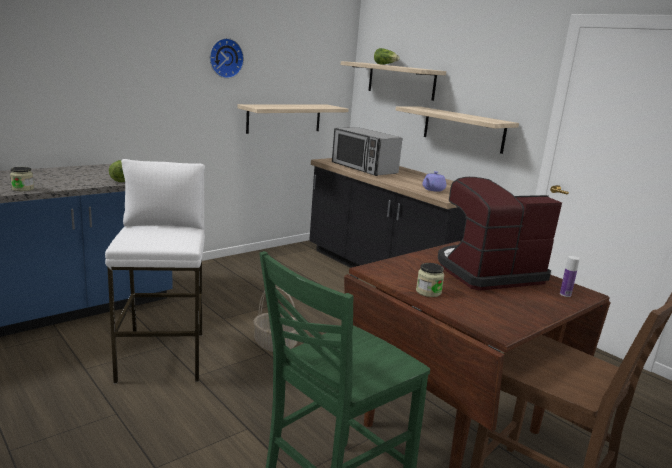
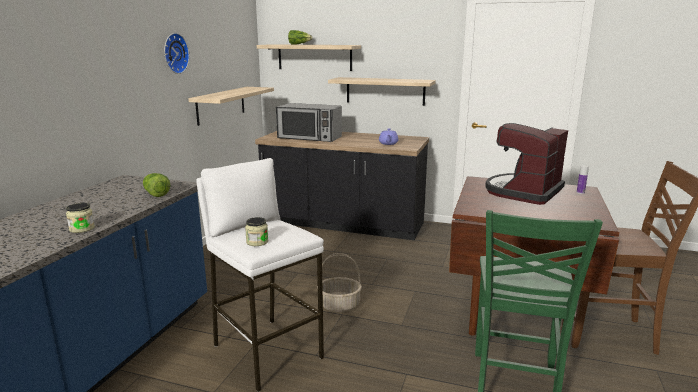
camera: 30 degrees left, 0 degrees up
jar [416,263,444,297] -> jar moved to [245,217,268,246]

